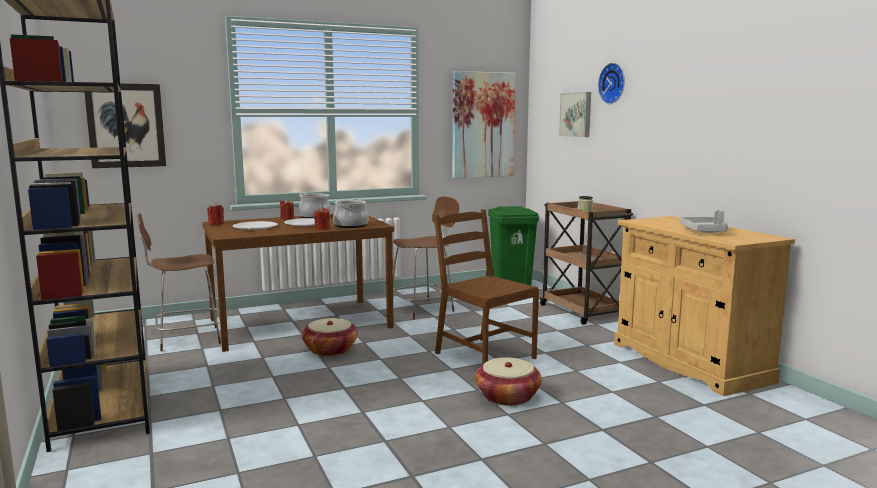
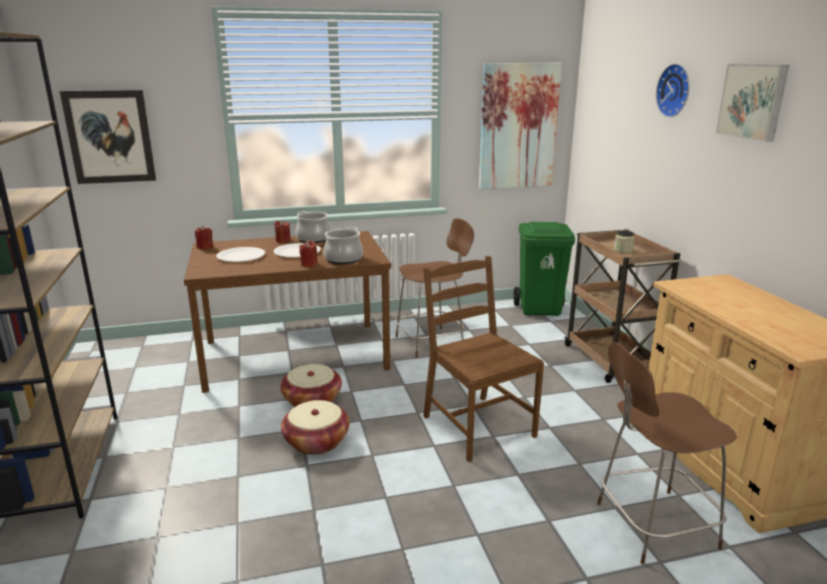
camera: 10 degrees right, 10 degrees up
brown chair [137,213,221,351] -> brown chair moved to [597,343,737,564]
basket [475,357,542,406] -> basket moved to [281,400,349,455]
picture [559,92,591,137] -> picture moved to [716,64,789,142]
grey tray [680,210,728,233] -> none

